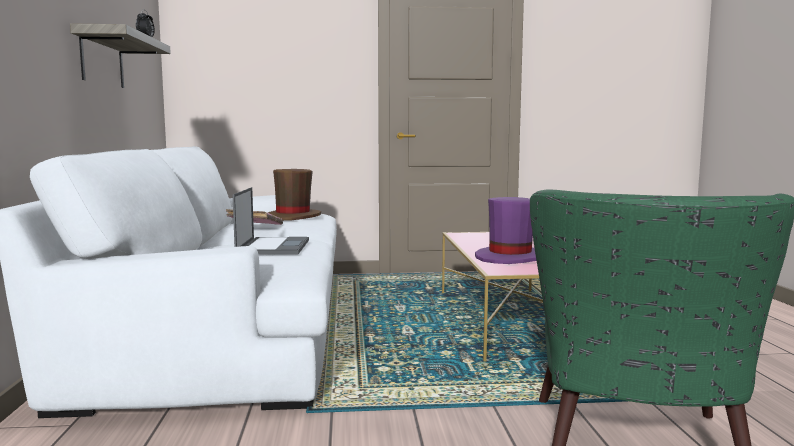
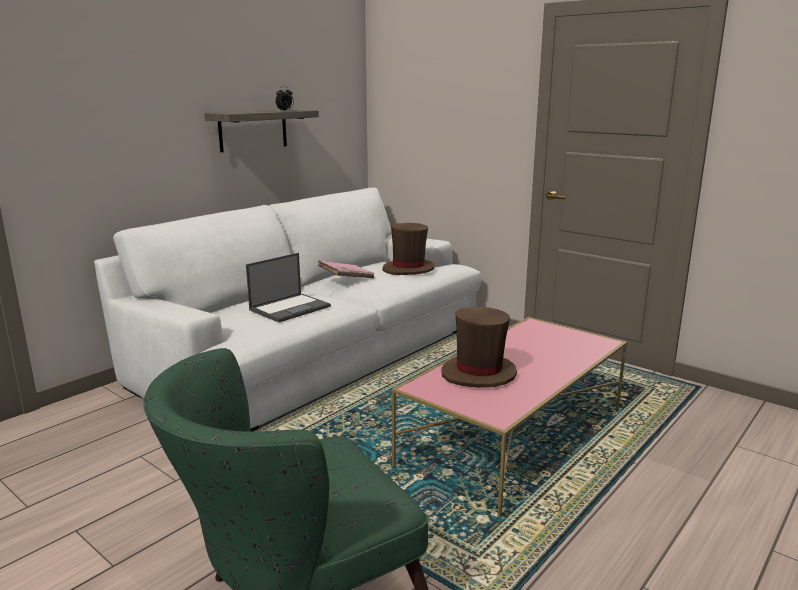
camera: 45 degrees right, 10 degrees up
purple hat [475,197,537,264] -> brown hat [441,307,517,388]

